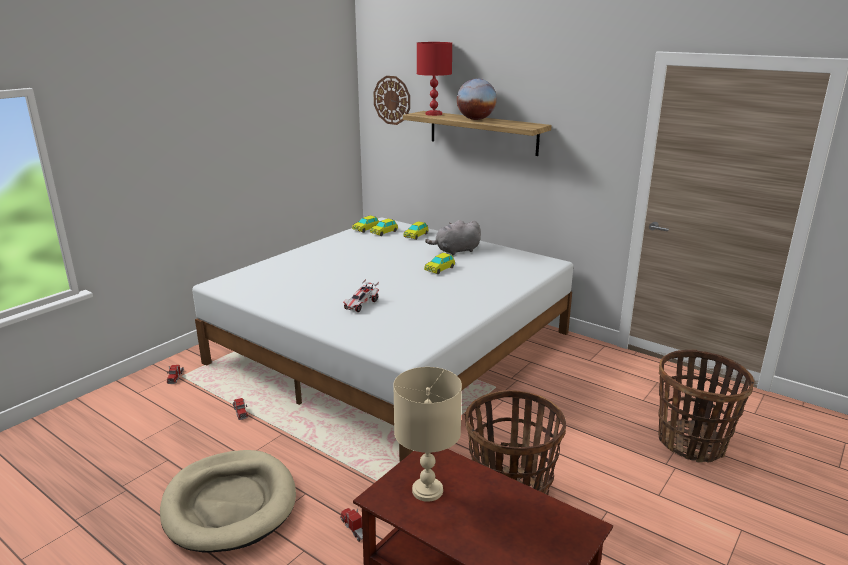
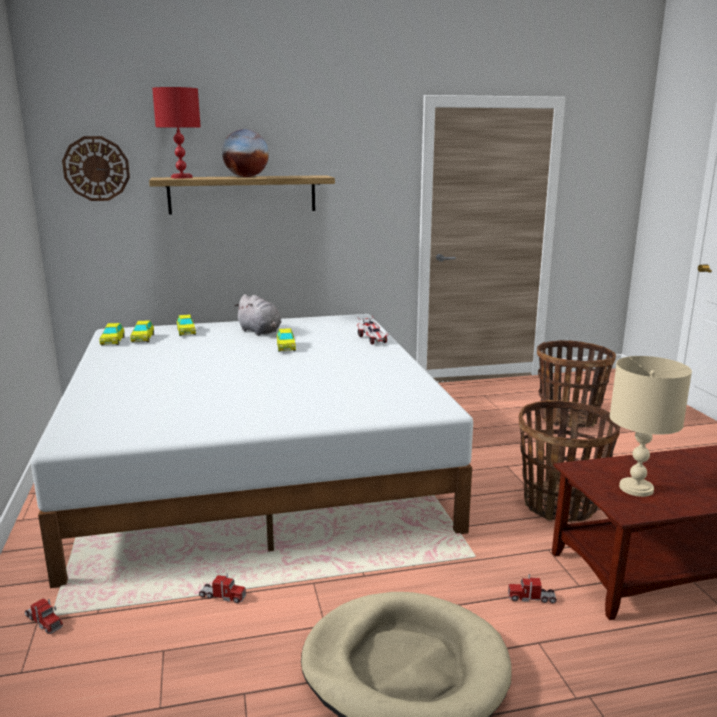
camera: 50 degrees left, 5 degrees down
toy car [343,279,379,312] -> toy car moved to [357,316,388,344]
grey plush toy [425,220,481,255] -> grey plush toy turned 60 degrees counterclockwise [235,294,281,336]

